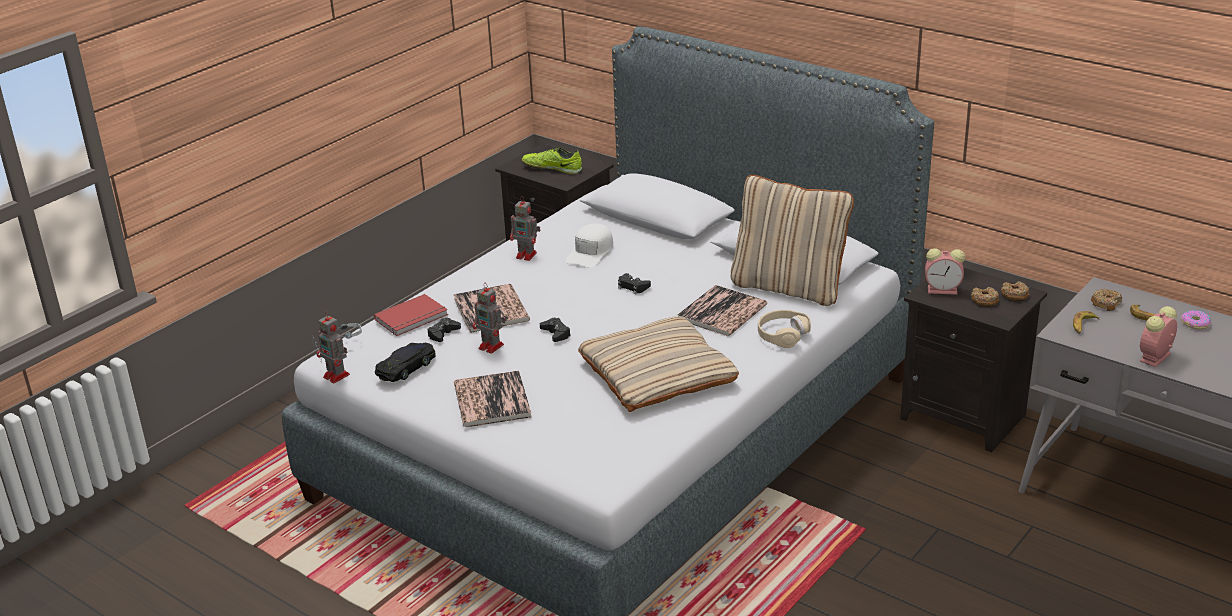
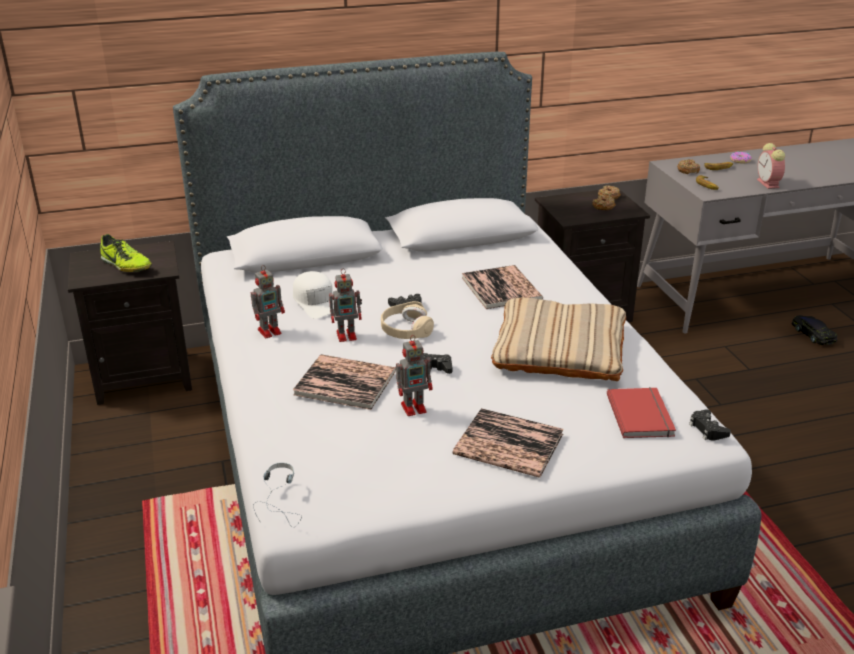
camera: 55 degrees left, 0 degrees up
toy robot [317,312,350,383] -> toy robot moved to [329,268,362,342]
red book [374,294,448,336] -> red book moved to [607,387,676,438]
black toy car [375,343,436,382] -> black toy car moved to [792,315,838,345]
black game controller [428,318,461,342] -> black game controller moved to [689,409,731,441]
shoe [522,147,582,174] -> shoe turned 105 degrees counterclockwise [101,234,152,272]
beige pillow [731,175,854,306] -> none
beige headphones [758,310,811,348] -> beige headphones moved to [381,301,434,339]
alarm clock [925,248,965,295] -> none

